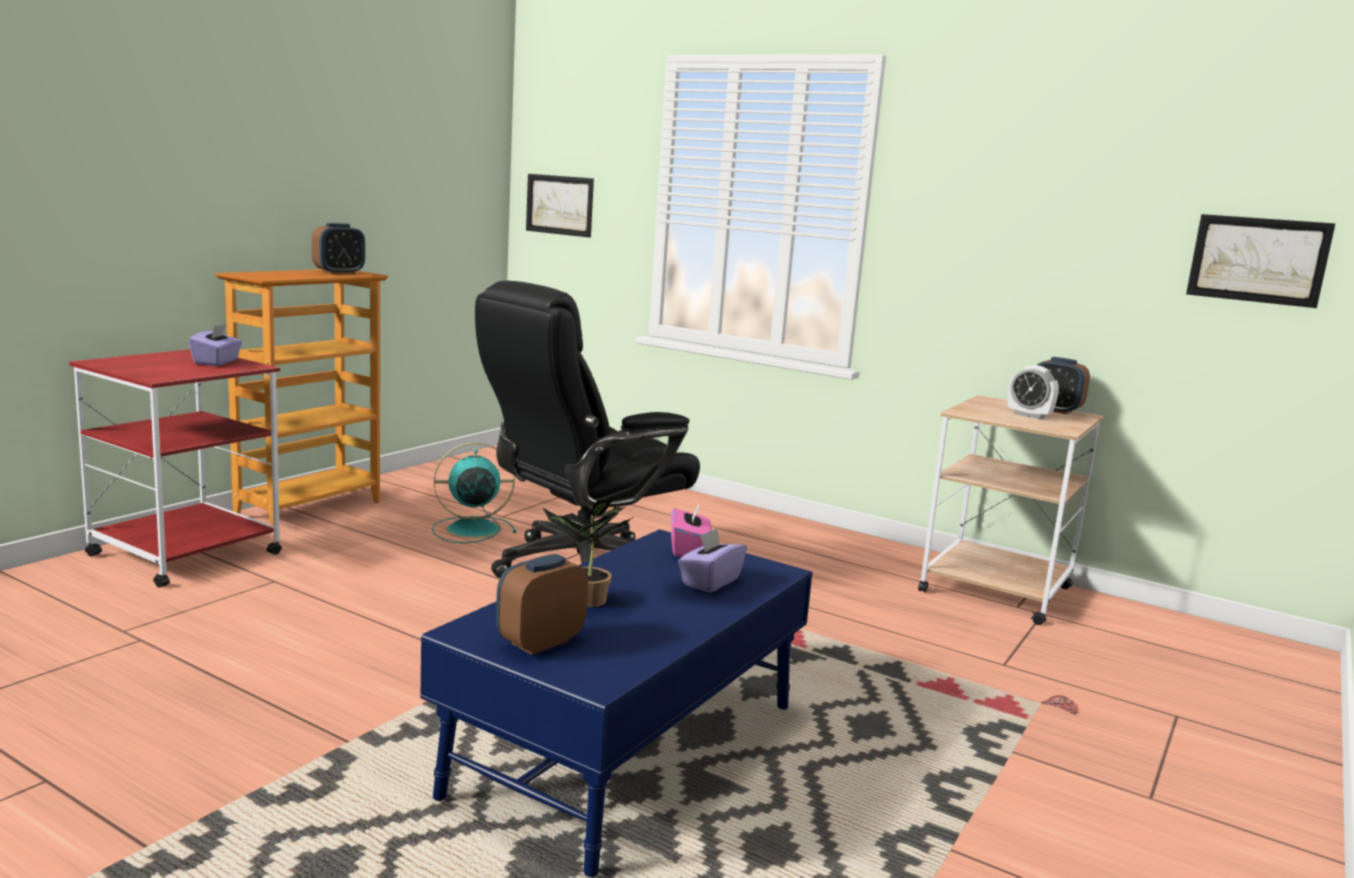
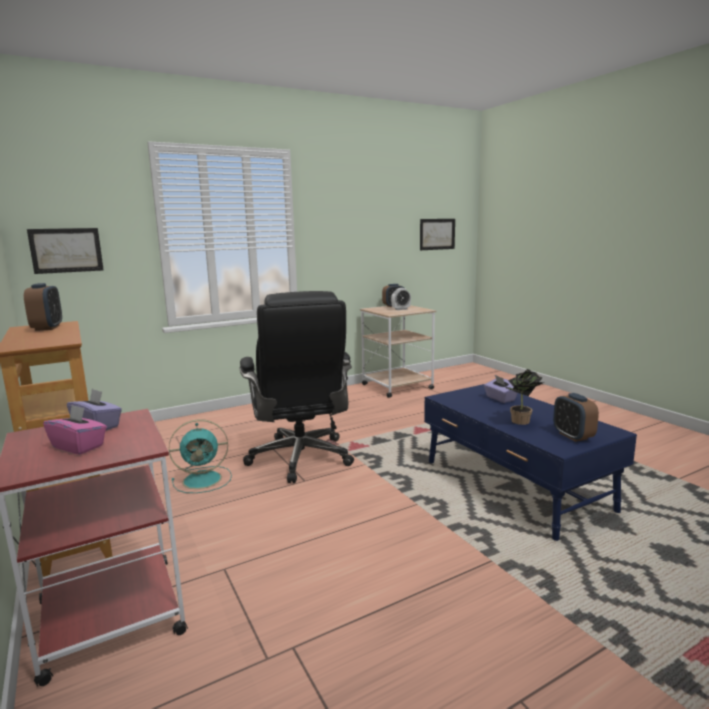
camera: 60 degrees left, 0 degrees up
turquoise fan [432,442,517,543] -> turquoise fan turned 120 degrees counterclockwise [169,419,232,493]
pink tissue box [671,501,712,557] -> pink tissue box moved to [43,405,107,455]

